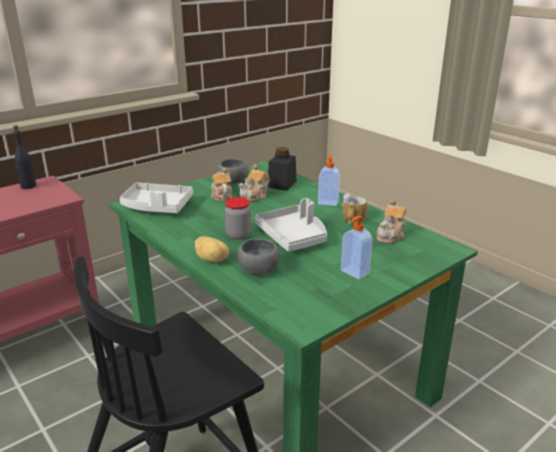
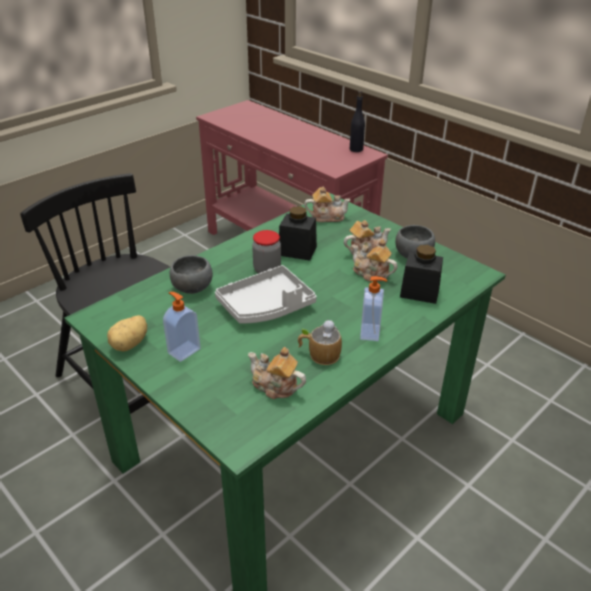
camera: 85 degrees right, 10 degrees up
grey tray [120,183,193,213] -> teapot [304,187,351,222]
potato [195,236,229,263] -> potato moved to [107,315,147,351]
none -> black jar [279,206,317,261]

